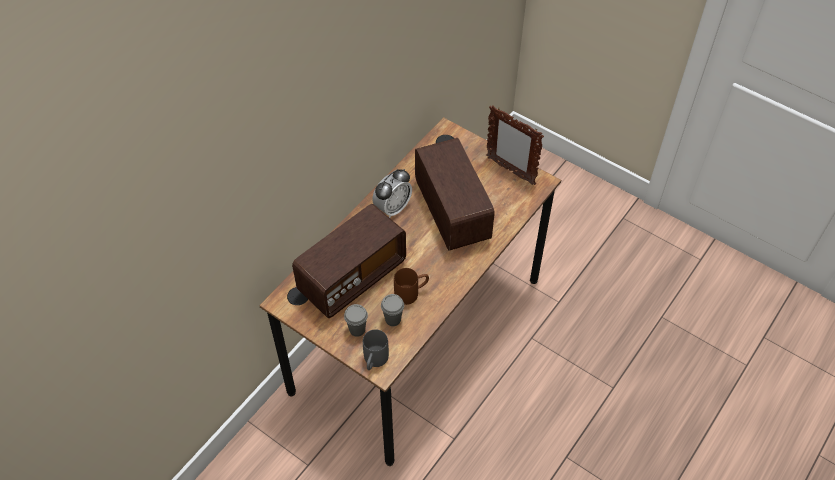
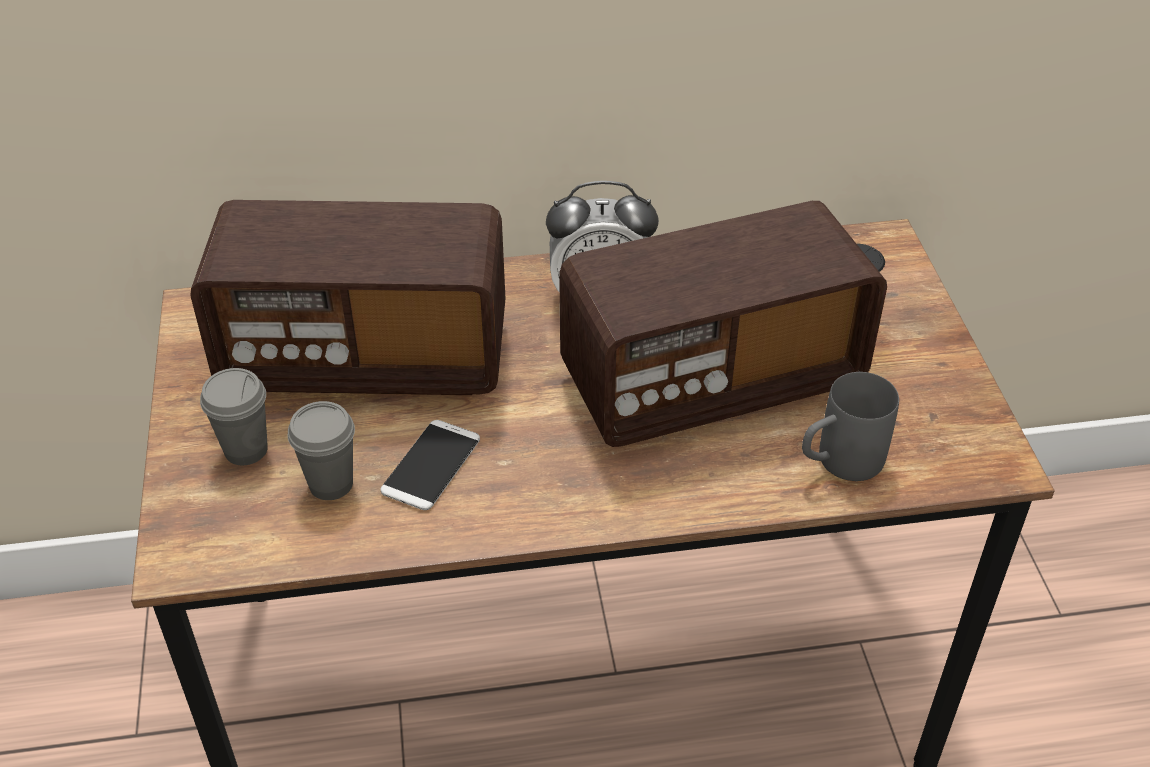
camera: 45 degrees right, 10 degrees down
grey mug [363,329,389,370] -> grey mug moved to [802,372,899,481]
brown mug [394,268,429,305] -> phone [381,420,480,510]
radio [415,138,495,251] -> radio turned 45 degrees clockwise [559,201,887,447]
picture frame [486,106,544,185] -> none

